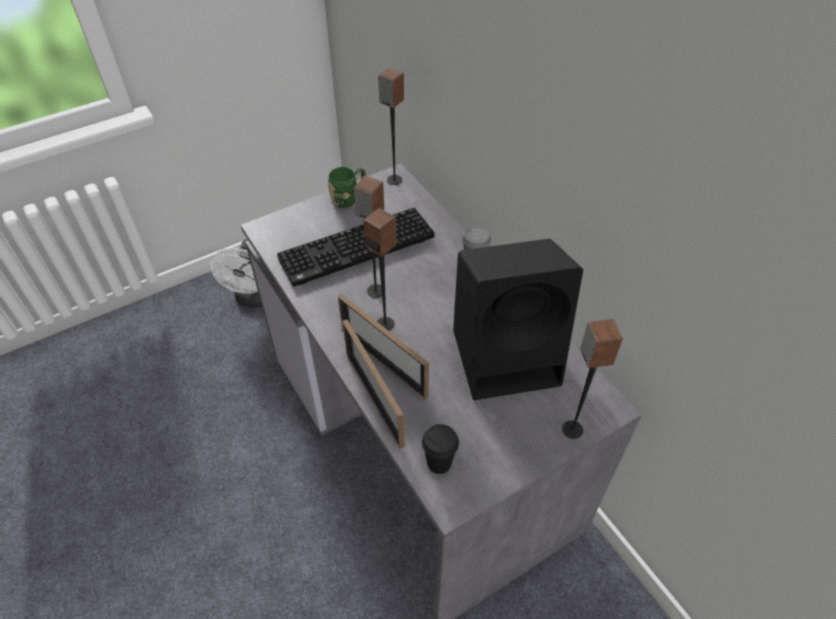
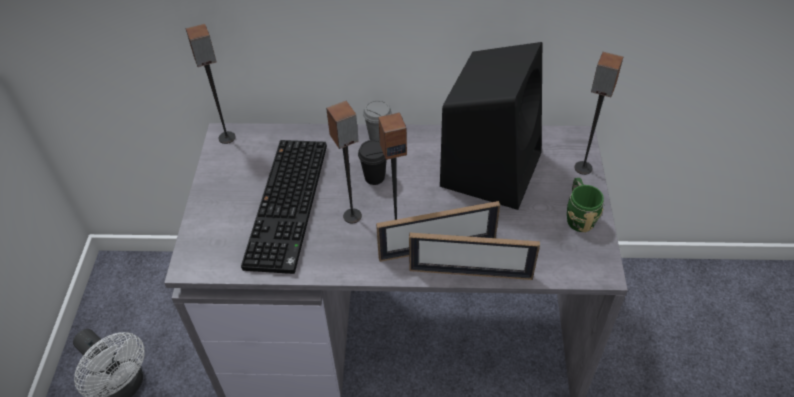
camera: 55 degrees left, 0 degrees up
green mug [328,167,366,208] -> green mug moved to [567,178,604,232]
black cup [422,424,459,474] -> black cup moved to [358,140,387,185]

